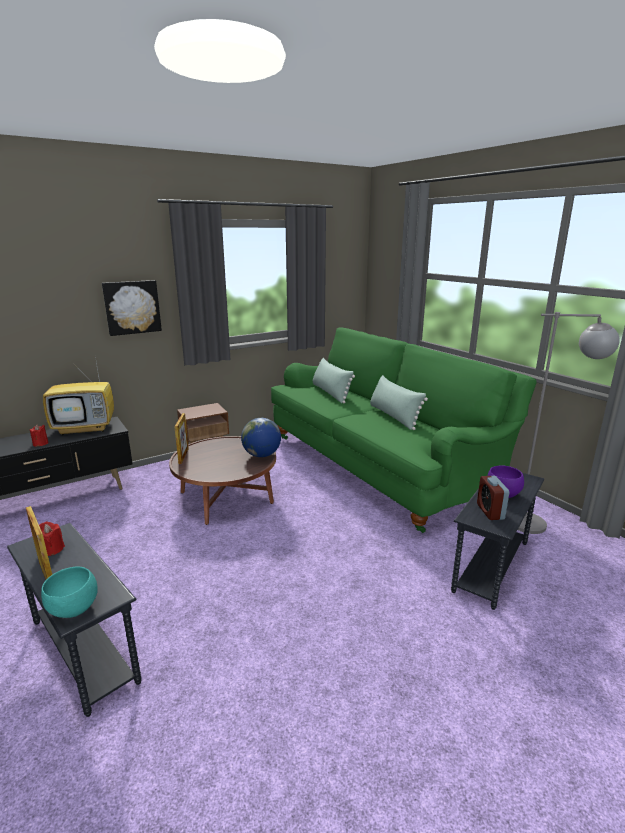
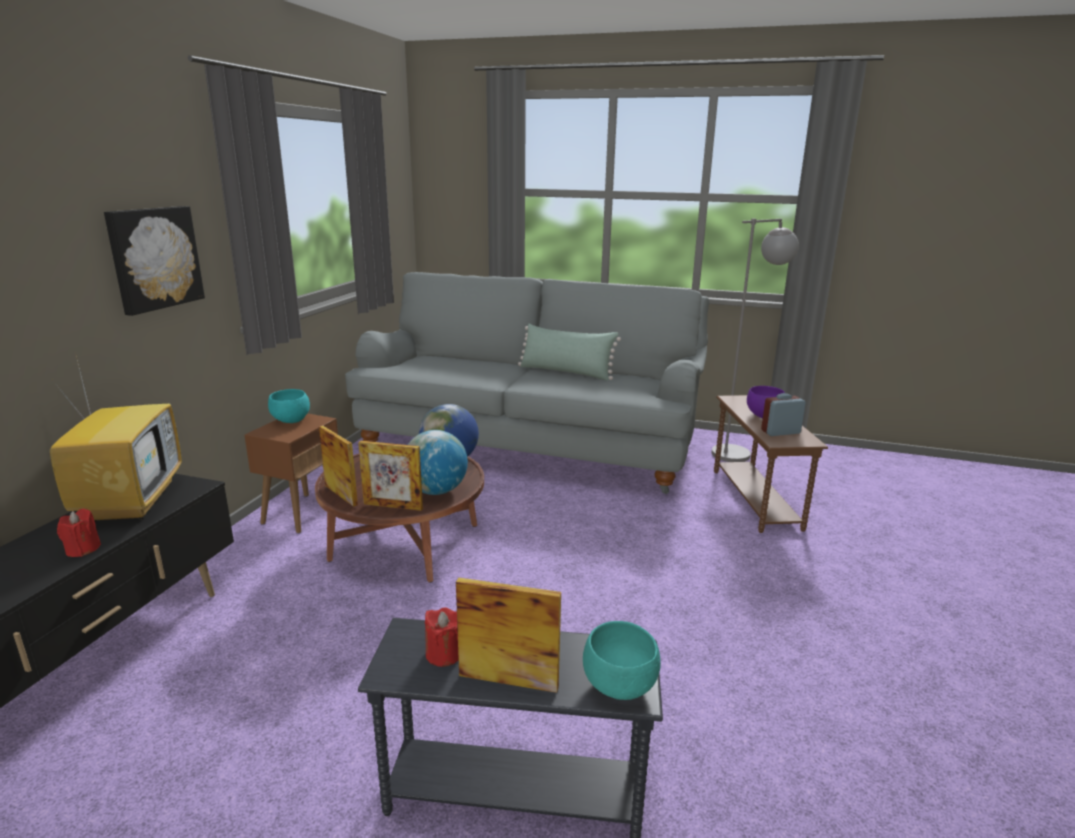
camera: 40 degrees left, 0 degrees up
television [43,351,114,435] -> television turned 45 degrees counterclockwise [50,352,182,522]
green sofa [271,327,537,533] -> grey sofa [345,272,709,494]
green pillow [313,358,355,403] -> none
grey side table [451,473,544,610] -> brown side table [714,395,828,533]
alarm clock [477,476,509,520] -> alarm clock turned 120 degrees clockwise [761,393,806,436]
none -> turquoise bowl [268,389,310,423]
none -> picture frame [358,441,423,511]
none -> globe [408,430,468,495]

